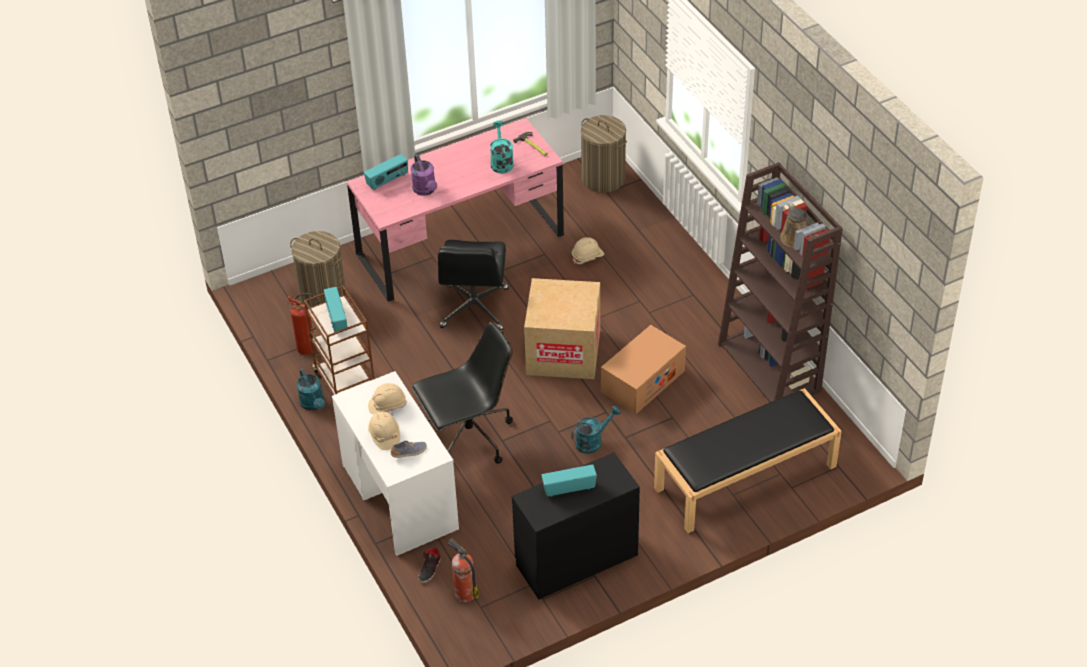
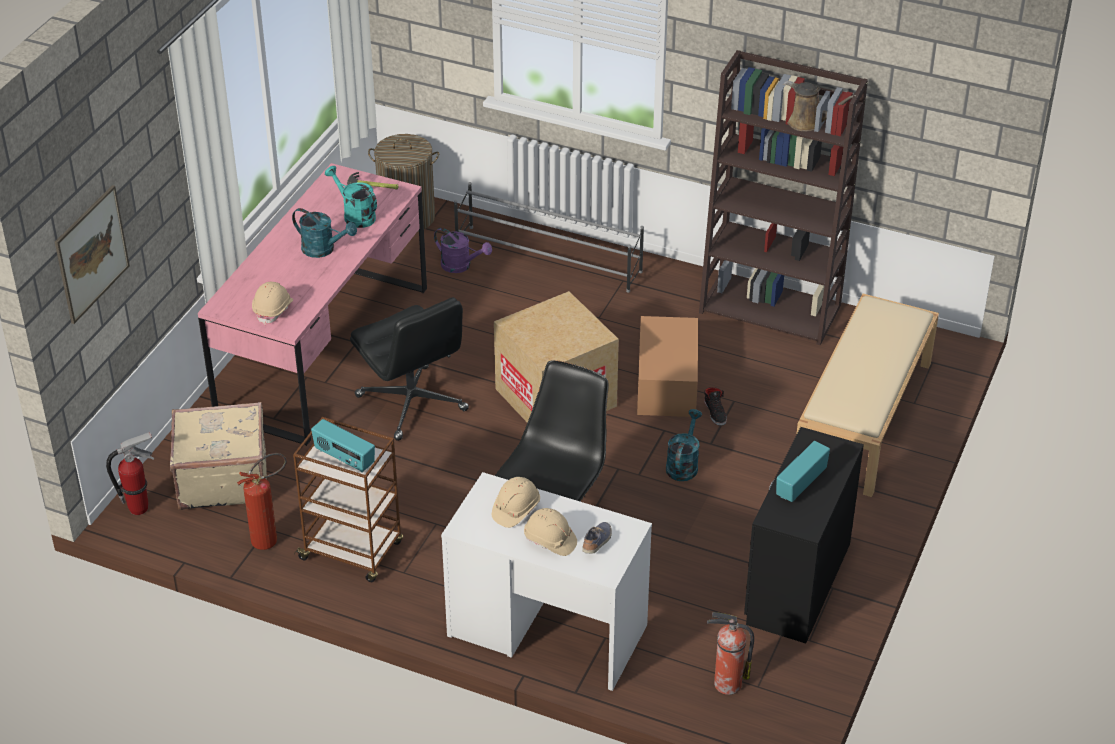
camera: 40 degrees left, 5 degrees down
laundry basket [290,231,346,307] -> beige suitcase [170,402,267,510]
turquoise watering can [297,369,325,410] -> turquoise watering can moved to [292,208,357,258]
radio [364,154,408,190] -> none
purple watering can [411,154,437,196] -> purple watering can moved to [434,228,492,273]
black shoe [418,548,441,583] -> black shoe moved to [704,387,727,426]
beige hard hat [572,237,604,264] -> beige hard hat moved to [252,282,293,325]
black bench [654,388,842,533] -> beige bench [796,294,939,497]
none -> picture [55,185,130,324]
none -> fire extinguisher [106,432,154,515]
none -> grey shoe rack [454,182,644,293]

